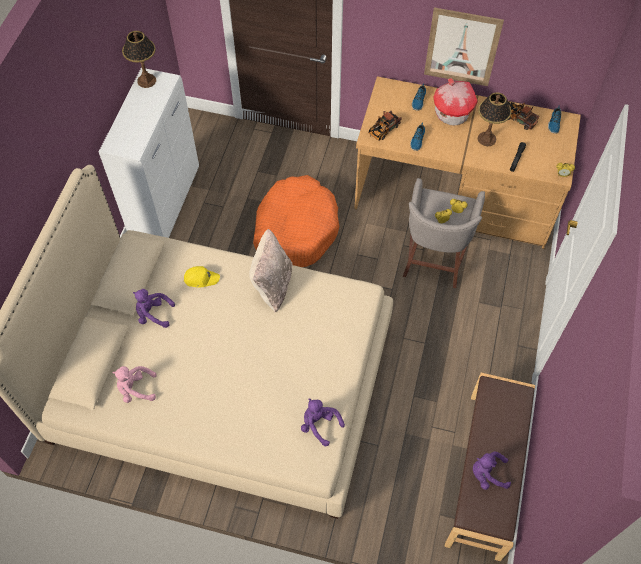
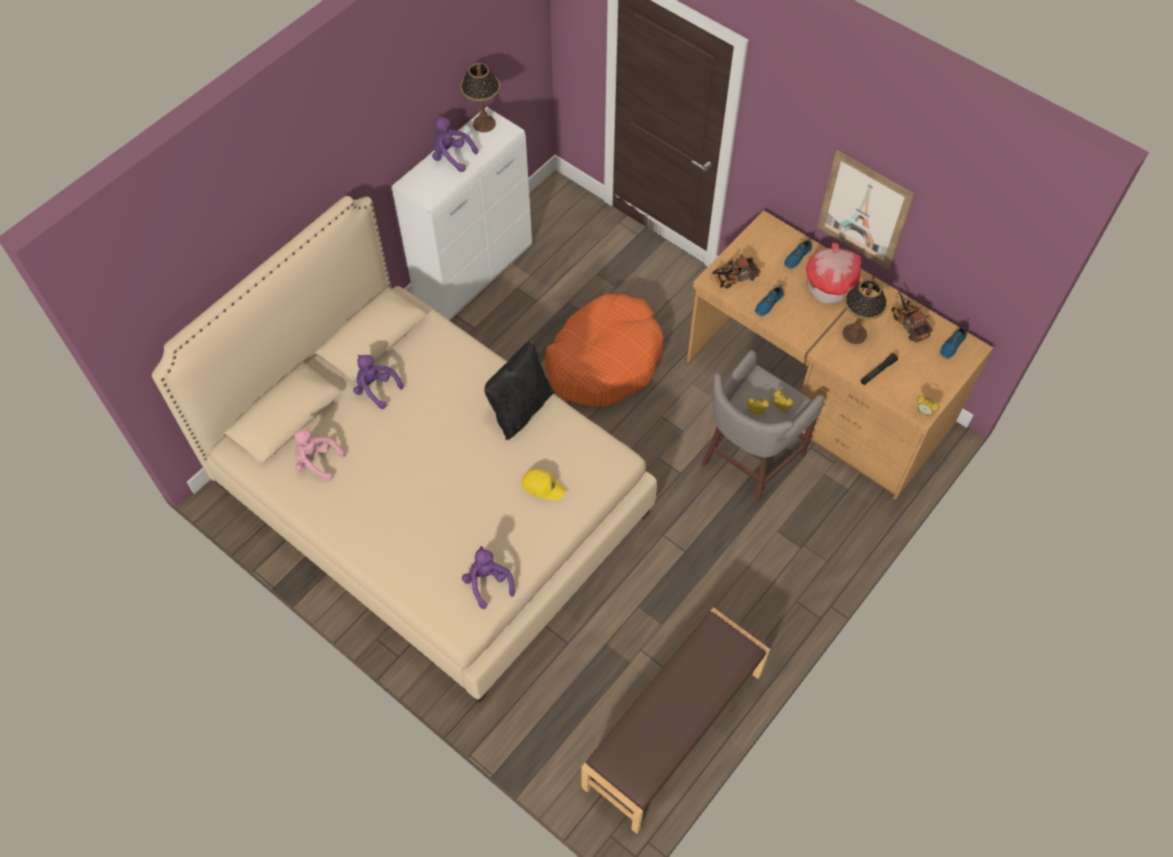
camera: 25 degrees right, 0 degrees up
yellow cap [184,266,220,287] -> yellow cap moved to [521,469,566,501]
beige pillow [249,229,293,313] -> black pillow [484,341,555,440]
purple plush toy [473,452,511,490] -> purple plush toy moved to [432,118,478,172]

